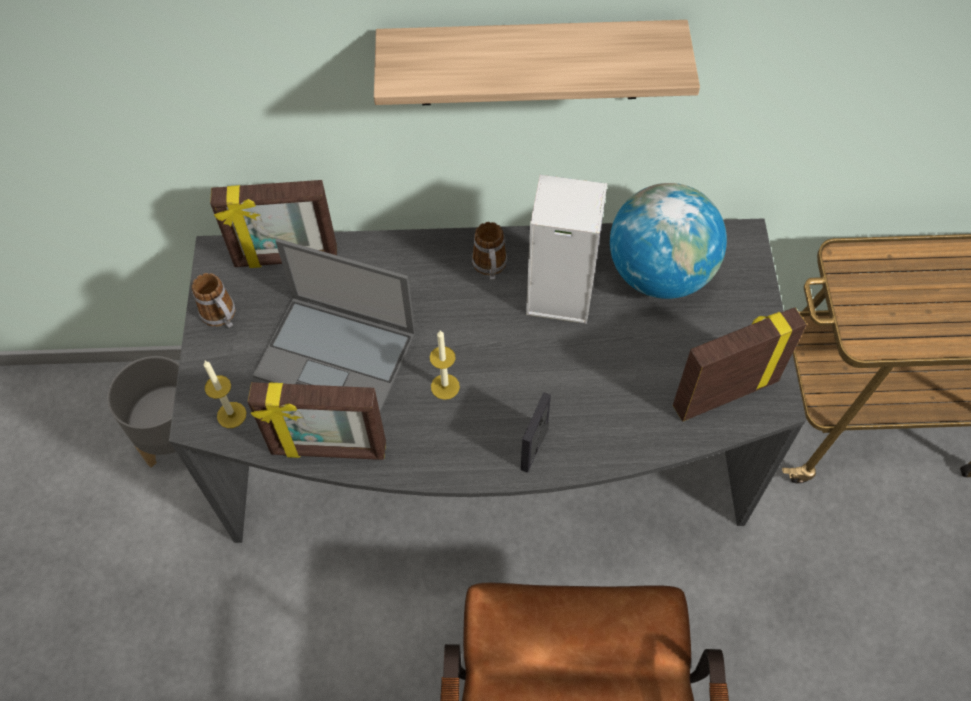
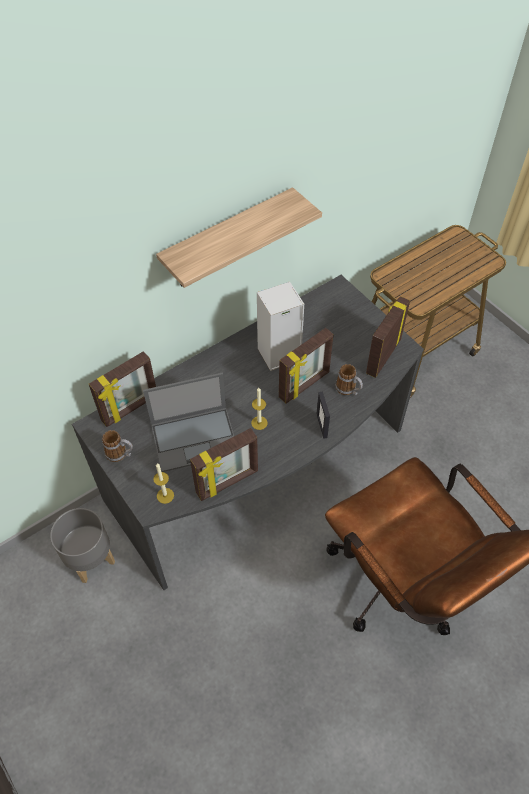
camera: 35 degrees left, 5 degrees down
mug [472,222,507,280] -> mug moved to [335,364,363,396]
globe [610,183,727,299] -> none
none -> picture frame [279,328,334,403]

